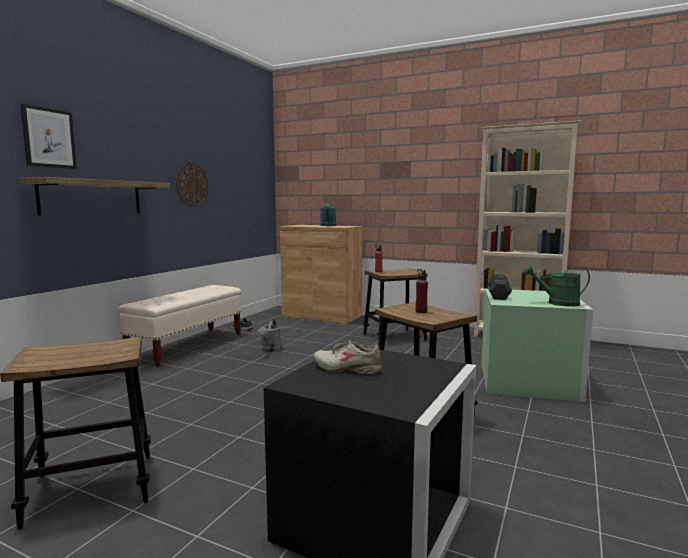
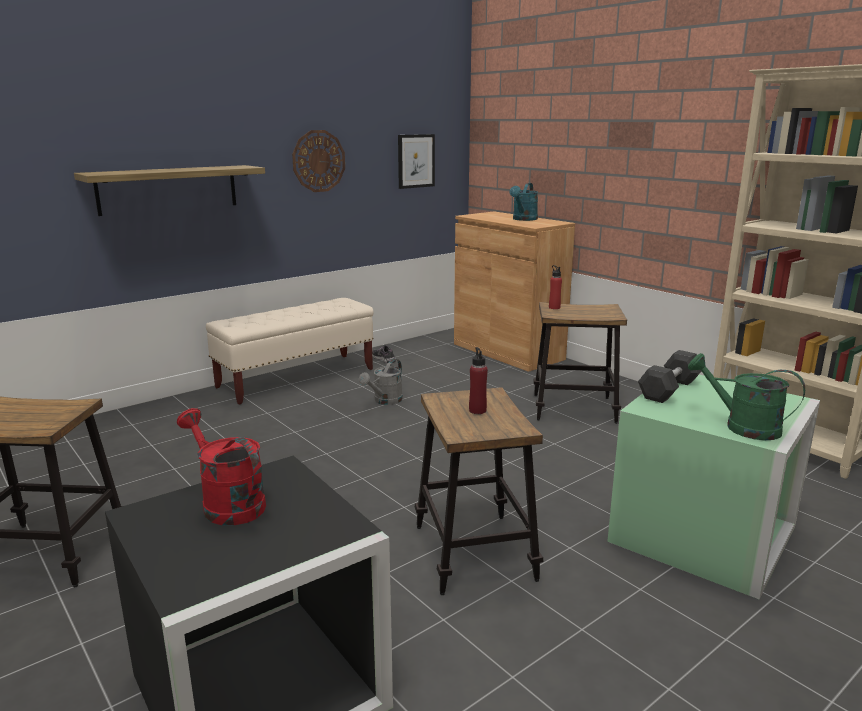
camera: 25 degrees right, 10 degrees up
picture [20,104,77,169] -> picture moved to [398,134,435,189]
beige shoe [313,340,382,374] -> red watering can [177,408,266,525]

